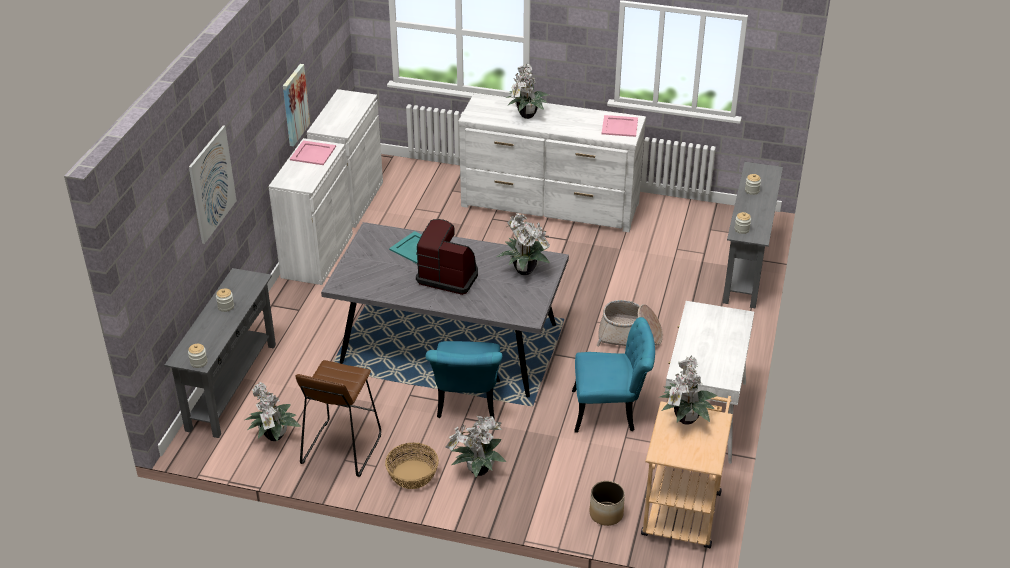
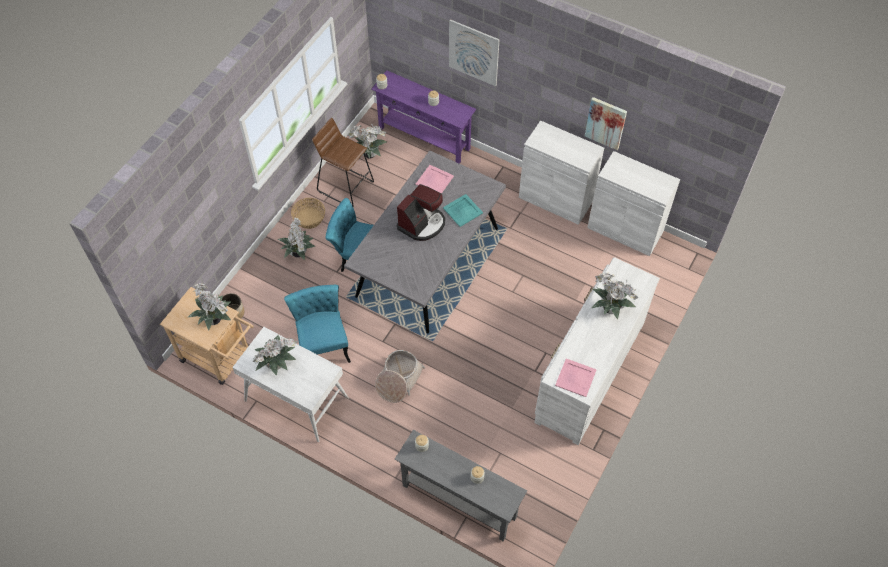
camera: 105 degrees right, 20 degrees up
grey console table [164,268,276,438] -> purple console table [371,70,476,164]
pink tray [290,140,336,165] -> pink tray moved to [416,165,454,194]
potted plant [497,213,550,275] -> potted plant moved to [252,335,298,376]
turquoise chair [572,317,655,433] -> turquoise chair turned 150 degrees clockwise [284,285,351,363]

